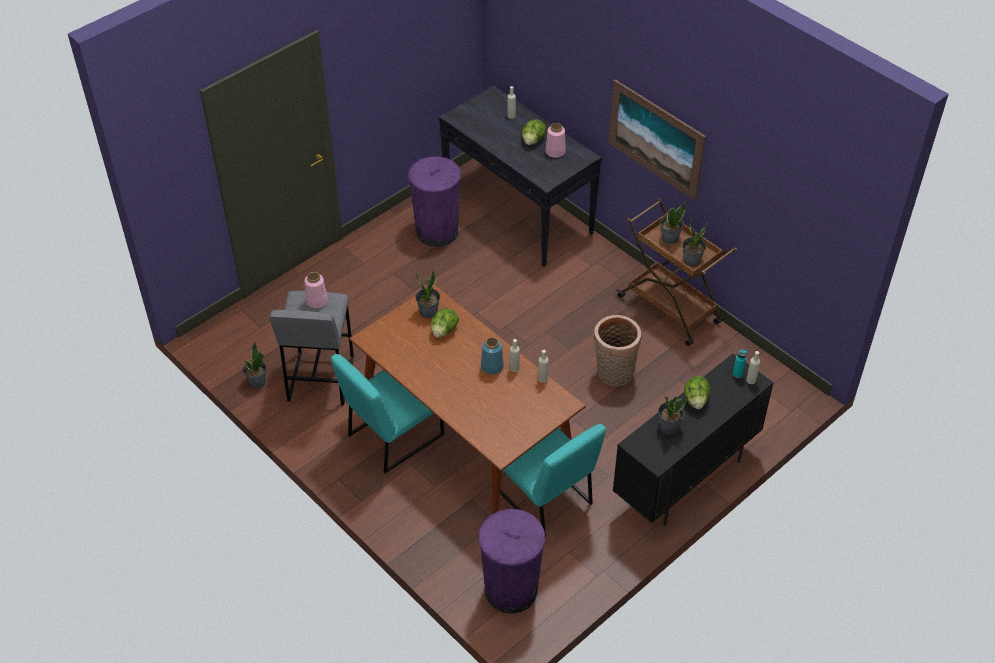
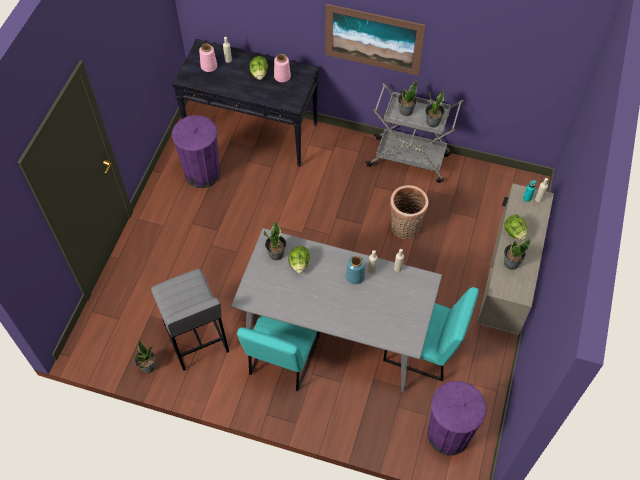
camera: 30 degrees left, 10 degrees up
pink vase [305,272,328,308] -> pink vase moved to [199,44,217,72]
brown dining table [349,284,586,514] -> grey dining table [231,228,442,392]
black cabinet [613,354,774,526] -> beige cabinet [477,184,554,335]
brown cart [616,198,737,346] -> grey cart [365,83,464,183]

